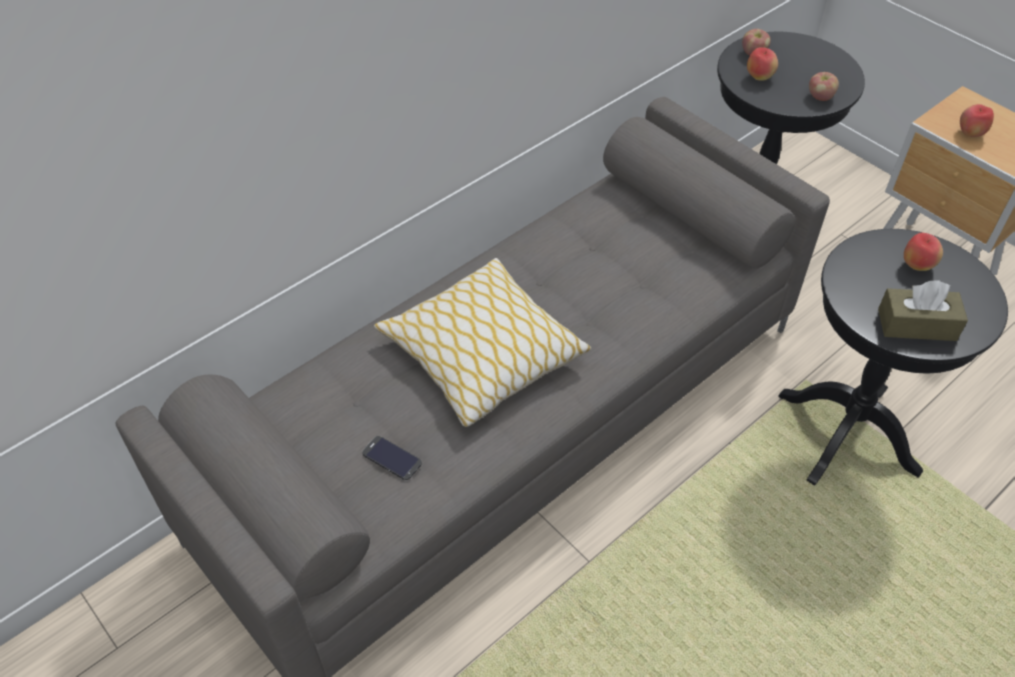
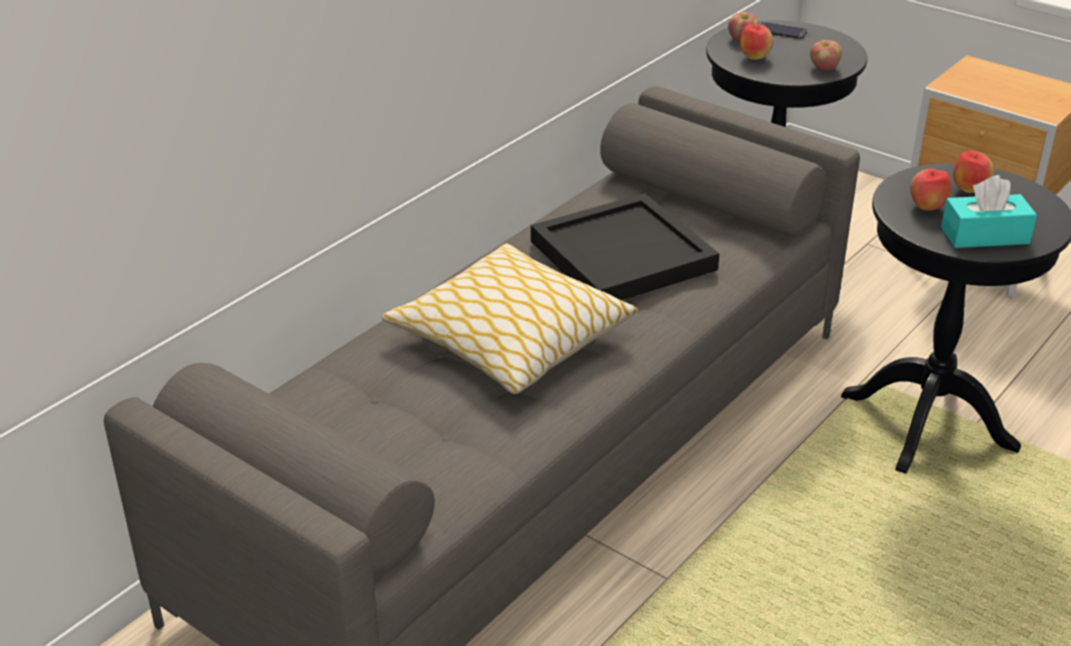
camera: 10 degrees left, 15 degrees down
phone [362,436,422,480] -> phone moved to [759,22,807,39]
brown tissue box [878,280,968,341] -> turquoise tissue box [941,175,1037,248]
apple [960,104,994,137] -> apple moved to [910,169,951,211]
none -> black tray [531,193,719,300]

